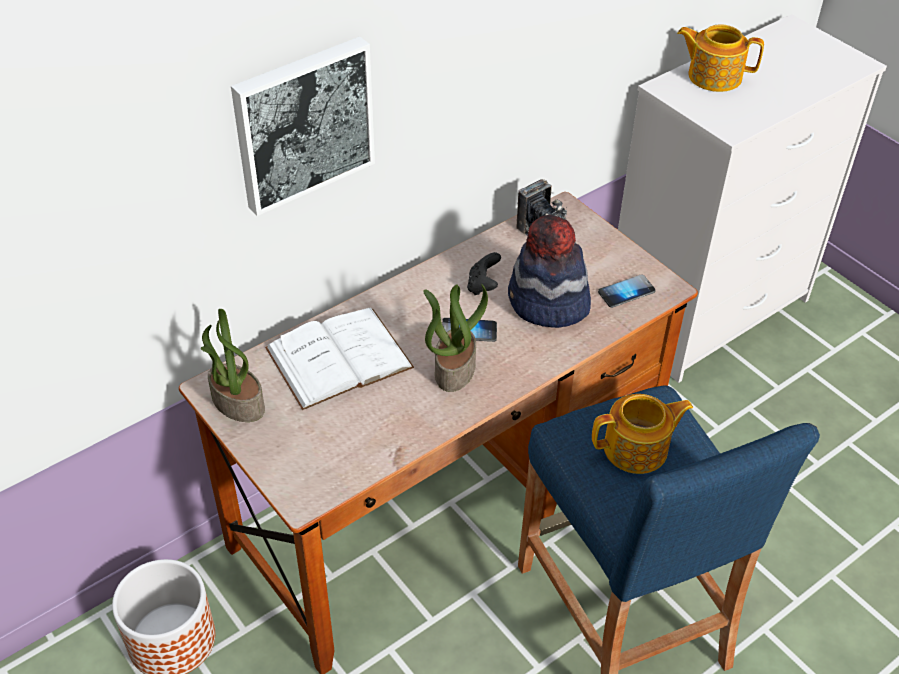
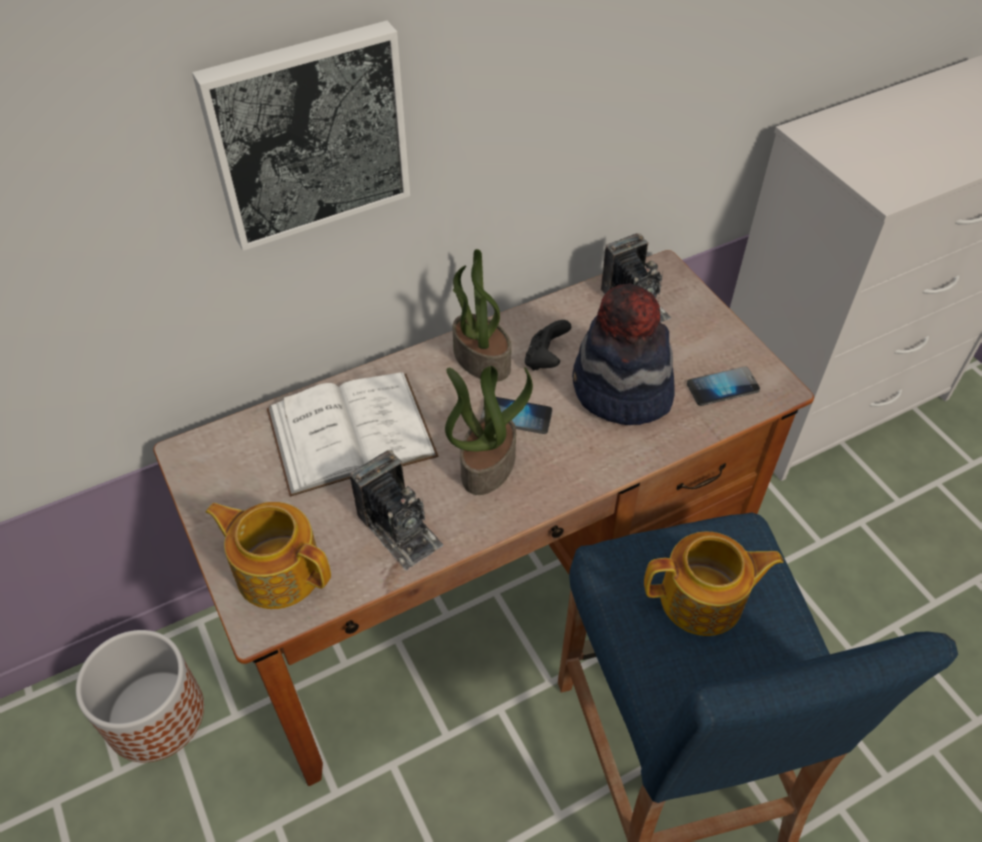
camera: 10 degrees right, 5 degrees up
potted plant [201,309,265,422] -> potted plant moved to [452,249,511,381]
teapot [677,24,764,92] -> teapot moved to [206,502,331,609]
none -> camera [350,450,443,571]

